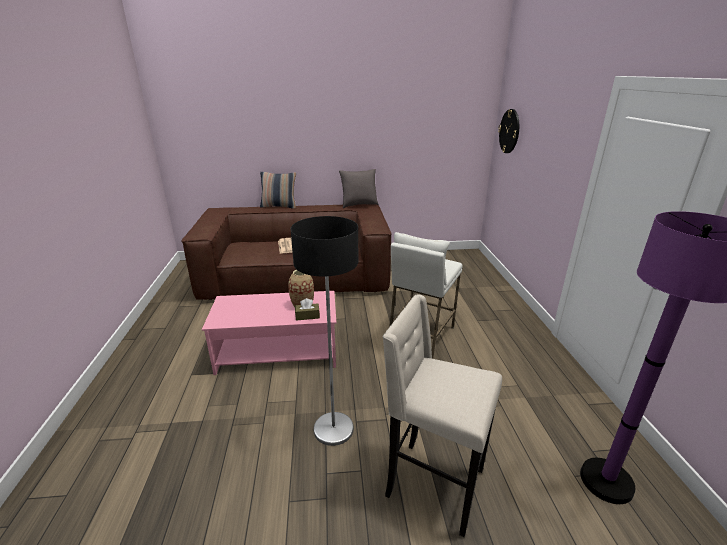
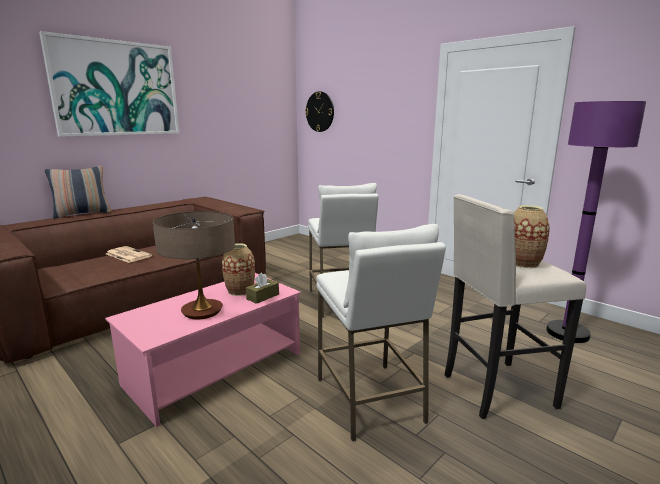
camera: 40 degrees left, 10 degrees down
floor lamp [291,216,358,446] -> white stool [316,224,446,441]
grey pillow [339,169,379,208] -> none
none -> picture [39,31,179,137]
none -> table lamp [153,211,235,320]
none -> vase [514,205,550,268]

